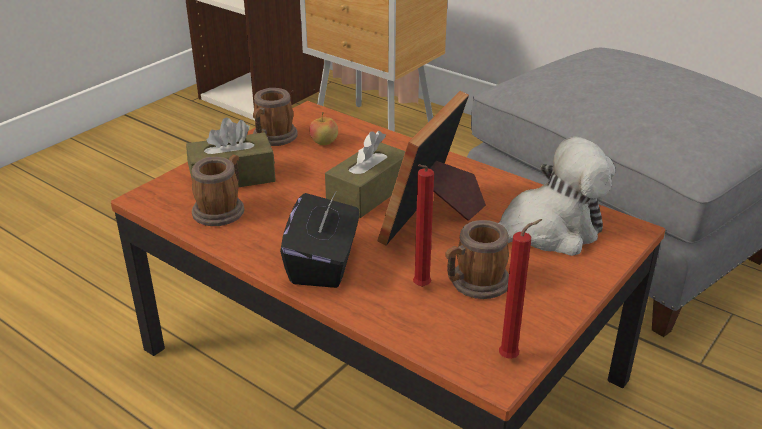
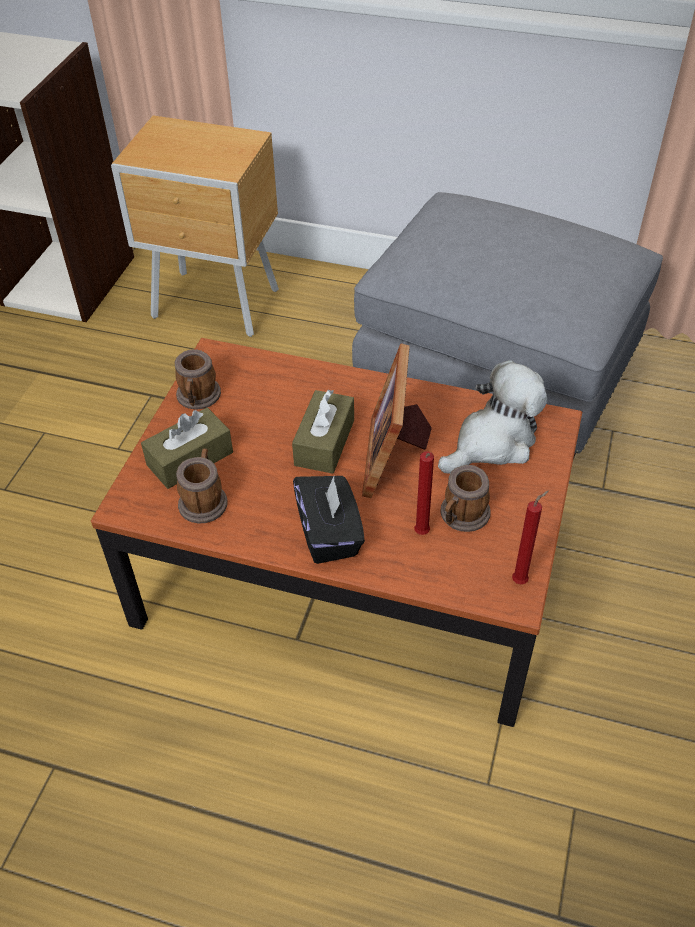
camera: 20 degrees left, 15 degrees up
apple [309,112,338,145] -> none

